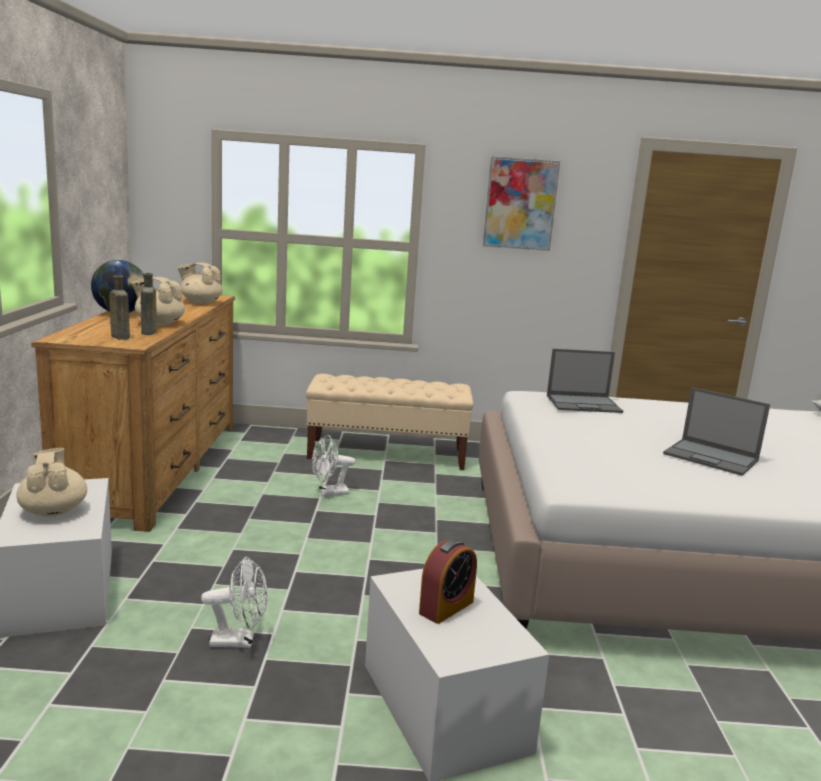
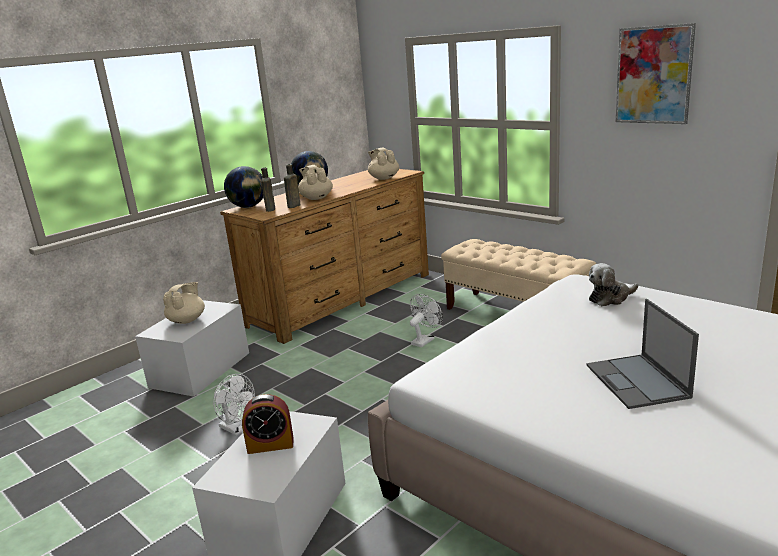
camera: 45 degrees right, 5 degrees up
white fan [312,435,355,496] -> white fan turned 105 degrees clockwise [410,294,443,347]
laptop [547,349,623,413] -> plush toy [589,263,638,306]
none -> globe [224,166,264,208]

